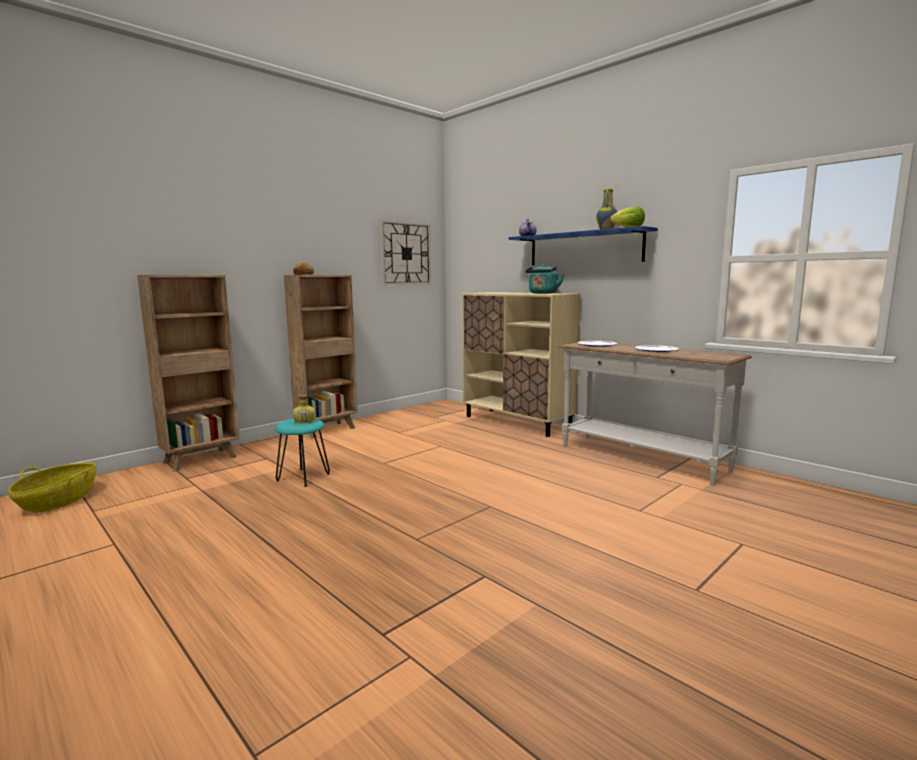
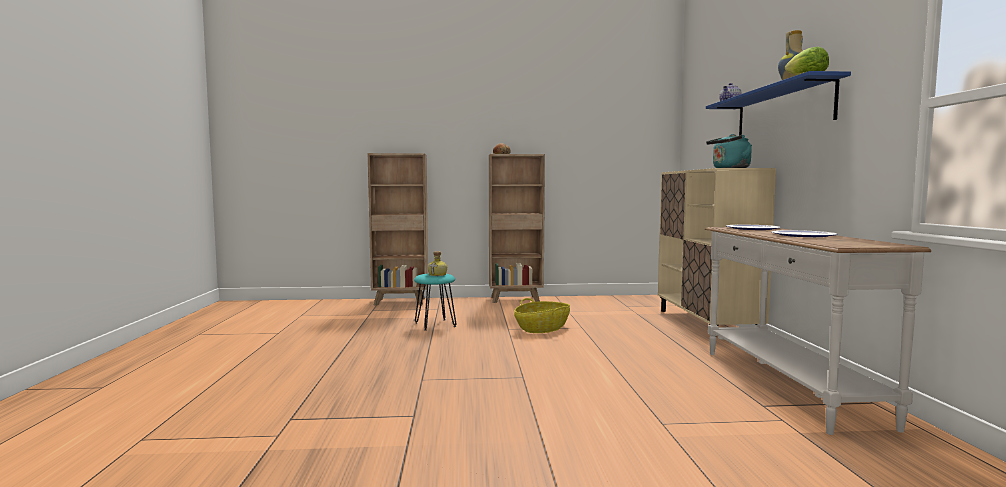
camera: 40 degrees right, 5 degrees down
basket [8,463,96,513] -> basket moved to [514,298,570,333]
wall clock [380,220,431,285] -> none

